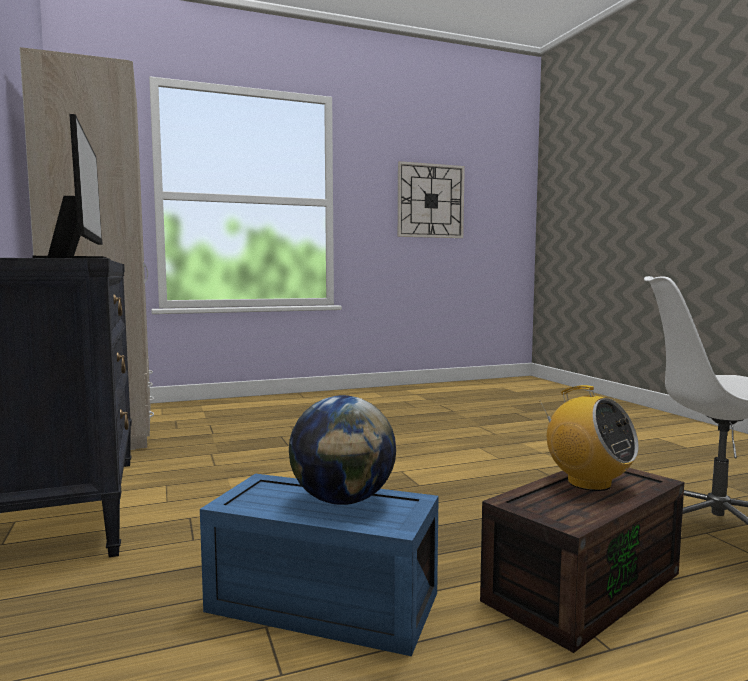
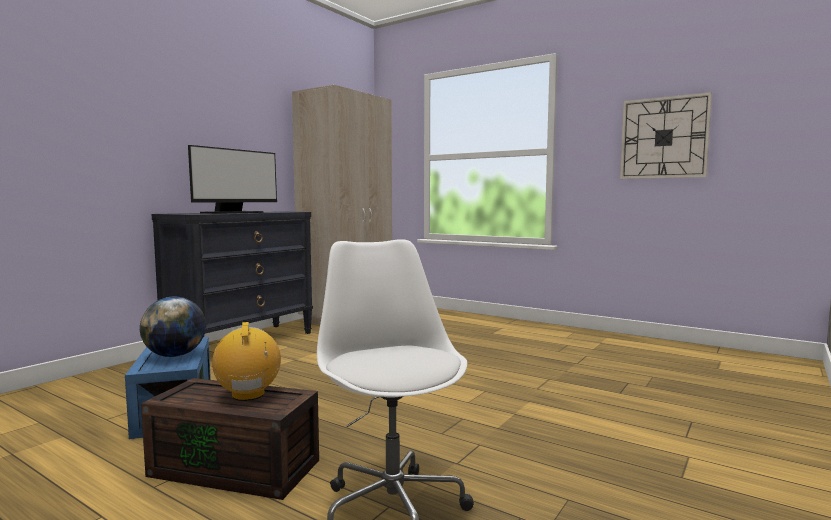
camera: 55 degrees right, 0 degrees up
radio [540,385,638,491] -> radio turned 150 degrees clockwise [212,322,281,401]

